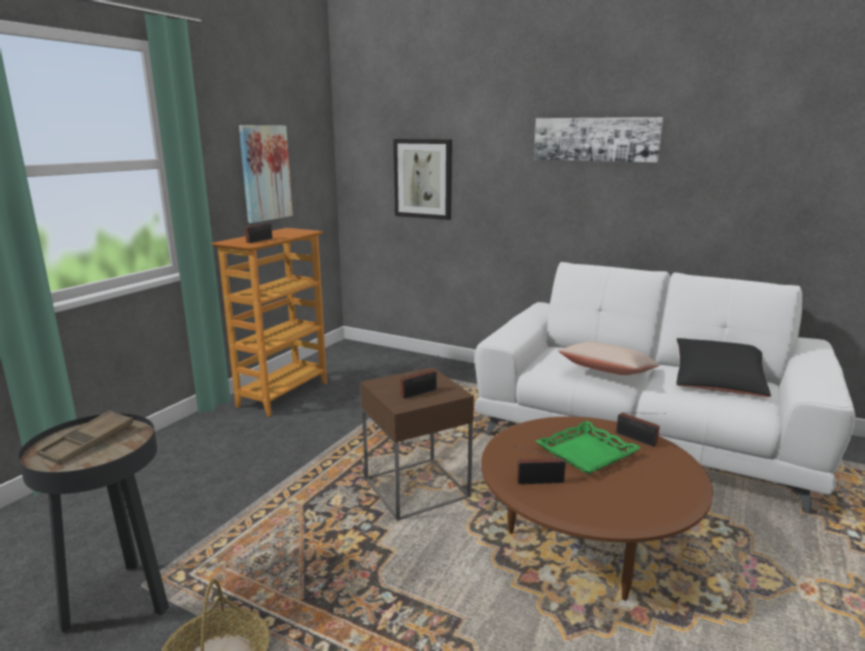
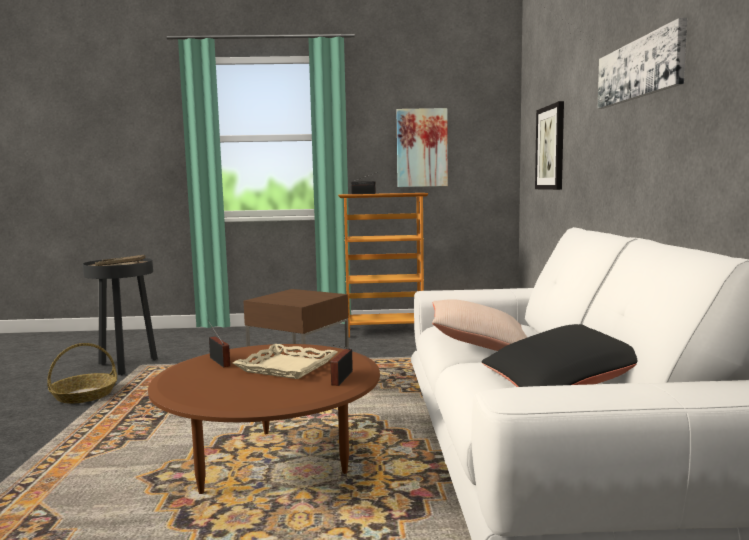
camera: 60 degrees right, 10 degrees down
radio [401,355,438,399] -> none
green tray [536,421,641,474] -> beige tray [233,344,338,379]

